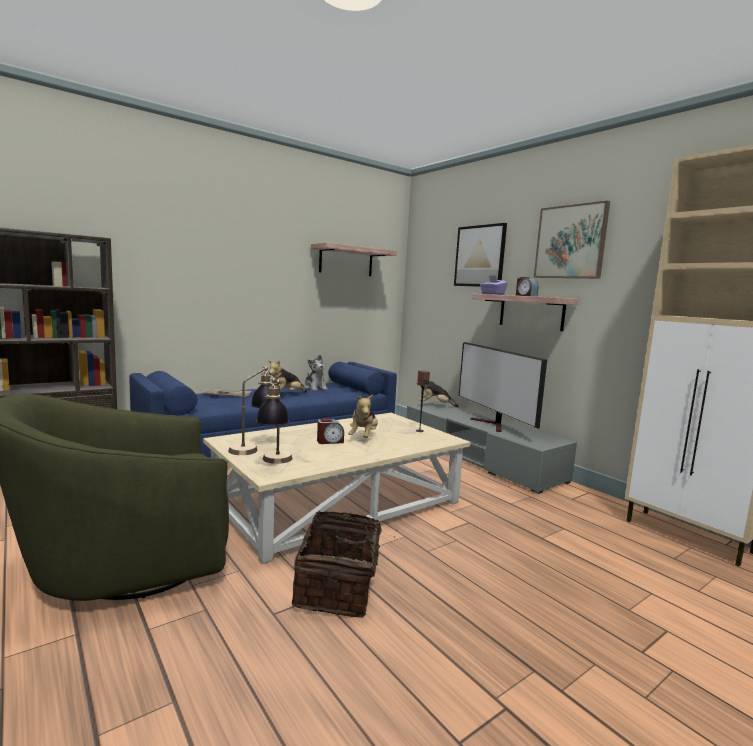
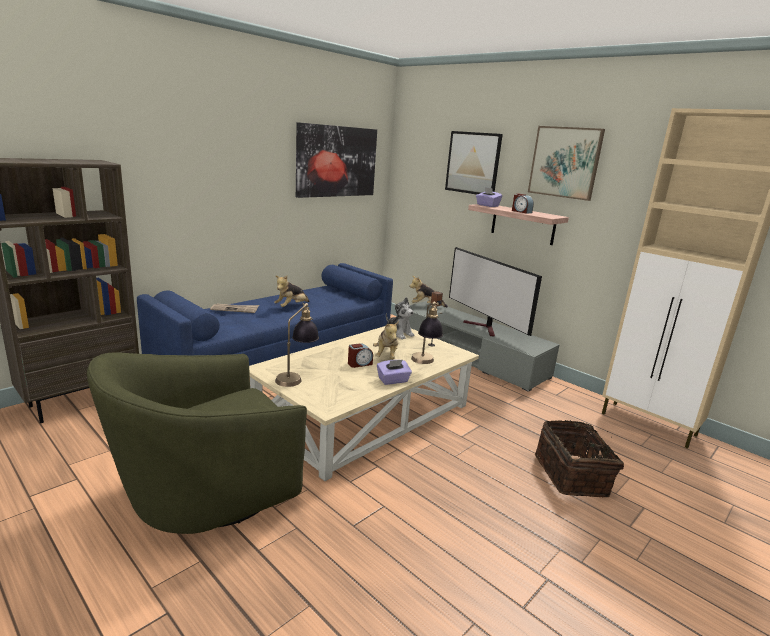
camera: 10 degrees left, 10 degrees up
table lamp [256,378,293,464] -> table lamp moved to [411,302,443,364]
basket [292,511,398,618] -> basket moved to [535,420,624,497]
plush toy [304,355,328,391] -> plush toy moved to [386,297,414,340]
shelf [311,242,397,276] -> picture [296,122,377,198]
none -> purple tissue box [377,360,412,385]

